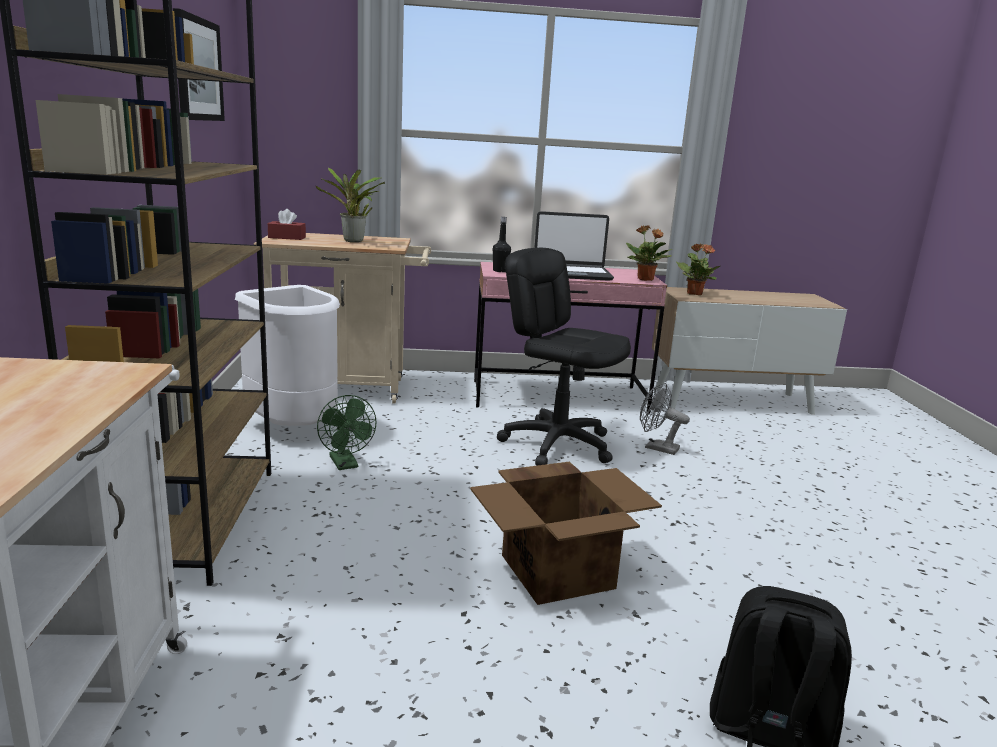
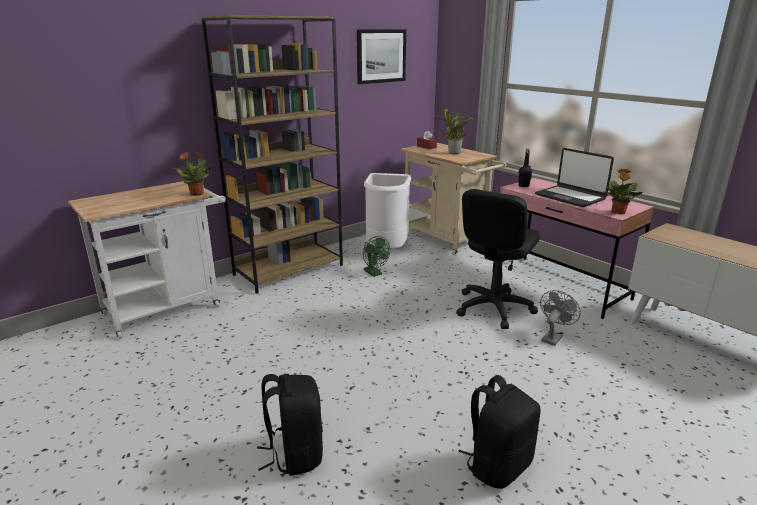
camera: 55 degrees right, 5 degrees up
green fan [317,395,376,470] -> green fan turned 60 degrees counterclockwise [363,236,390,277]
cardboard box [470,462,662,605] -> none
black office chair [497,248,631,466] -> black office chair turned 150 degrees counterclockwise [456,189,540,329]
grey fan [640,383,690,455] -> grey fan turned 45 degrees clockwise [540,290,581,346]
potted plant [676,244,720,295] -> potted plant moved to [172,151,214,196]
none -> black backpack [458,375,541,489]

